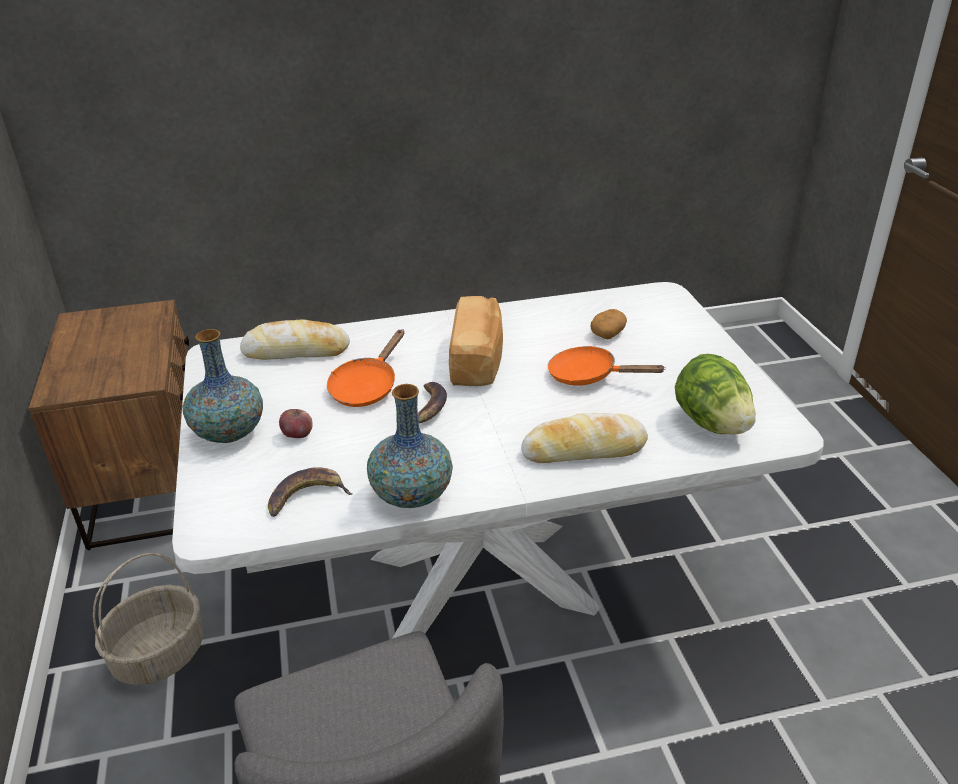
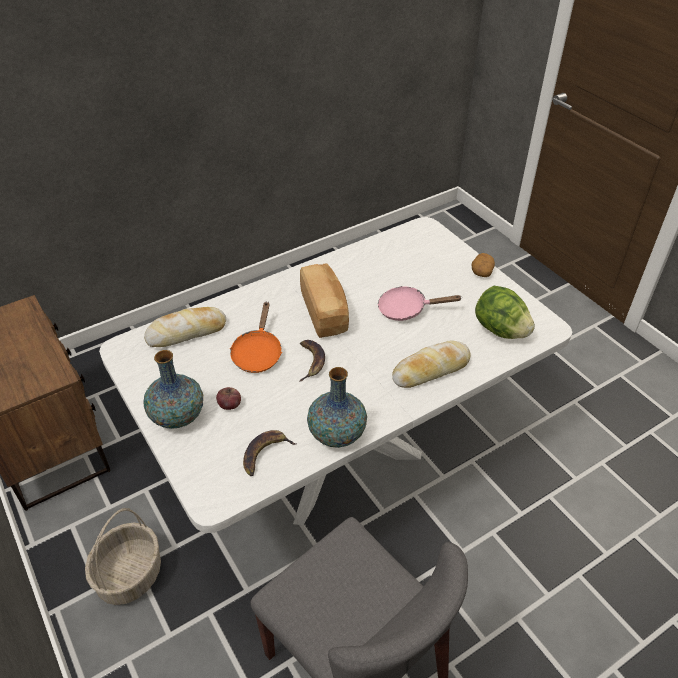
camera: 20 degrees left, 10 degrees up
orange frying pan [548,346,666,386] -> pink frying pan [378,286,462,321]
potato [591,309,627,339] -> potato moved to [471,253,495,277]

